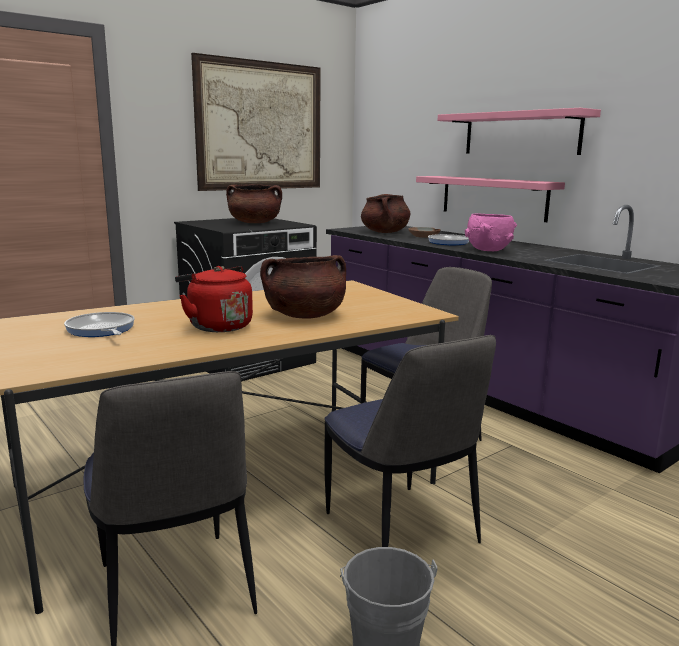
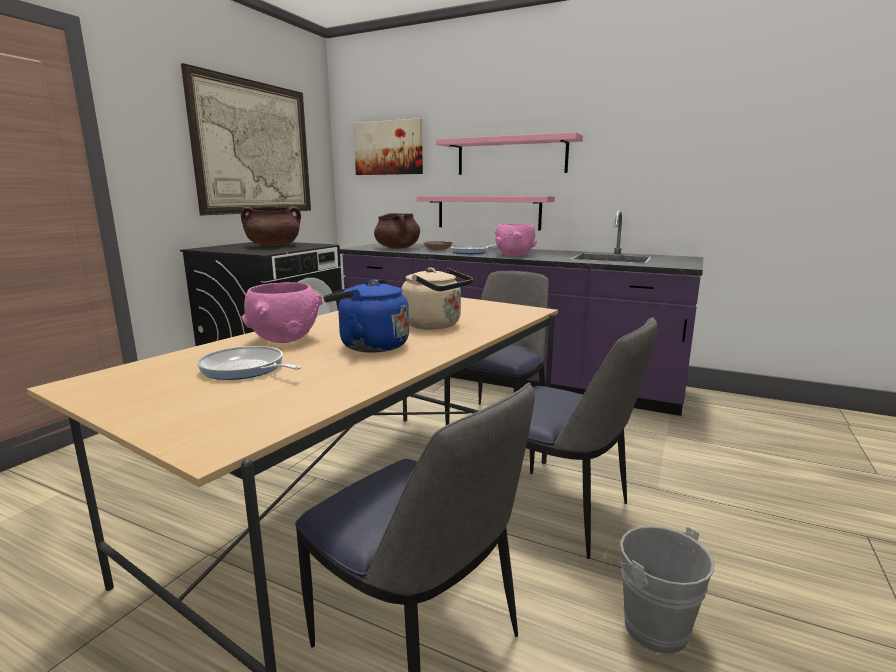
camera: 25 degrees left, 0 degrees up
red kettle [175,266,253,332] -> blue kettle [323,279,409,353]
brown cooking pot [260,255,346,319] -> beige kettle [401,267,473,330]
none -> pink bowl [242,282,322,343]
none -> picture [353,118,423,175]

